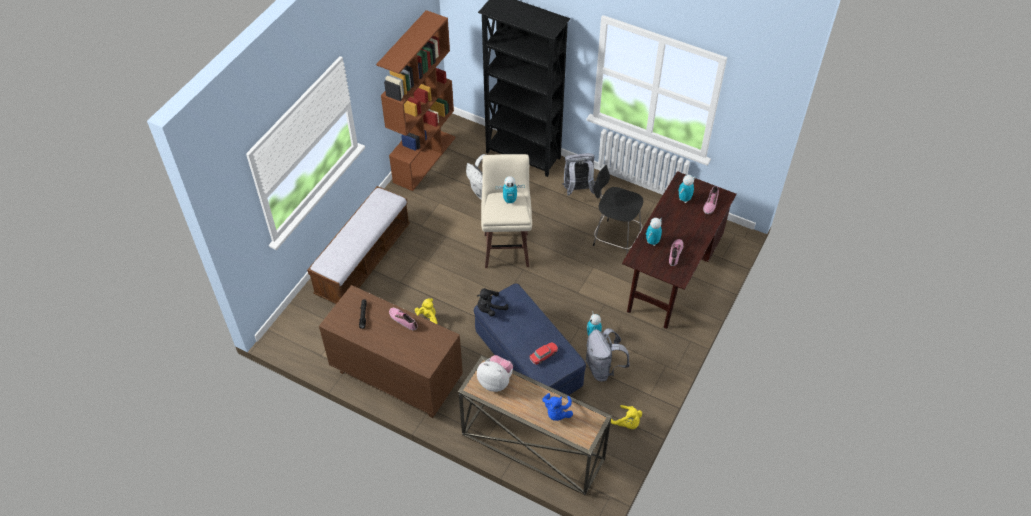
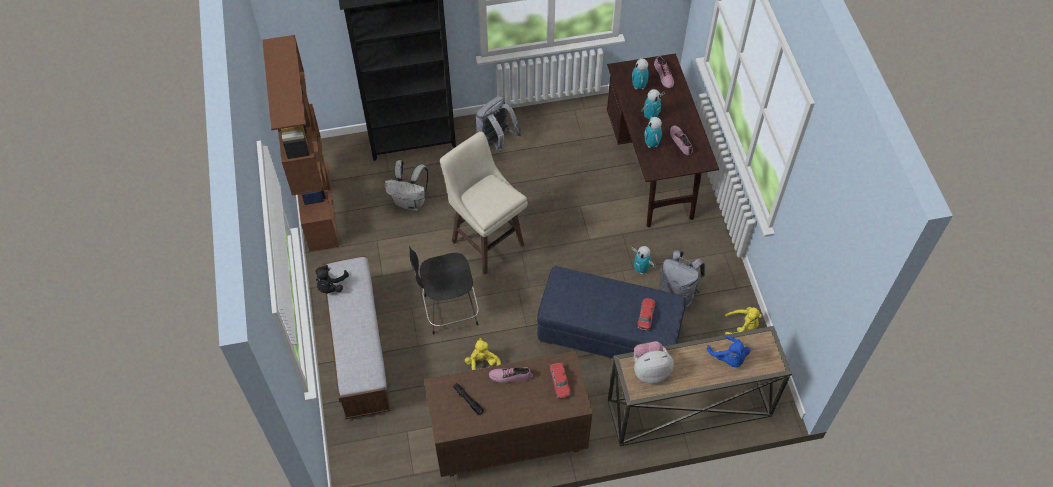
camera: 40 degrees left, 5 degrees up
black plush toy [477,288,508,316] -> black plush toy moved to [315,265,349,293]
toy robot [495,176,525,204] -> toy robot moved to [641,89,665,119]
black chair [593,165,643,256] -> black chair moved to [409,246,479,334]
none -> toy car [550,363,571,398]

